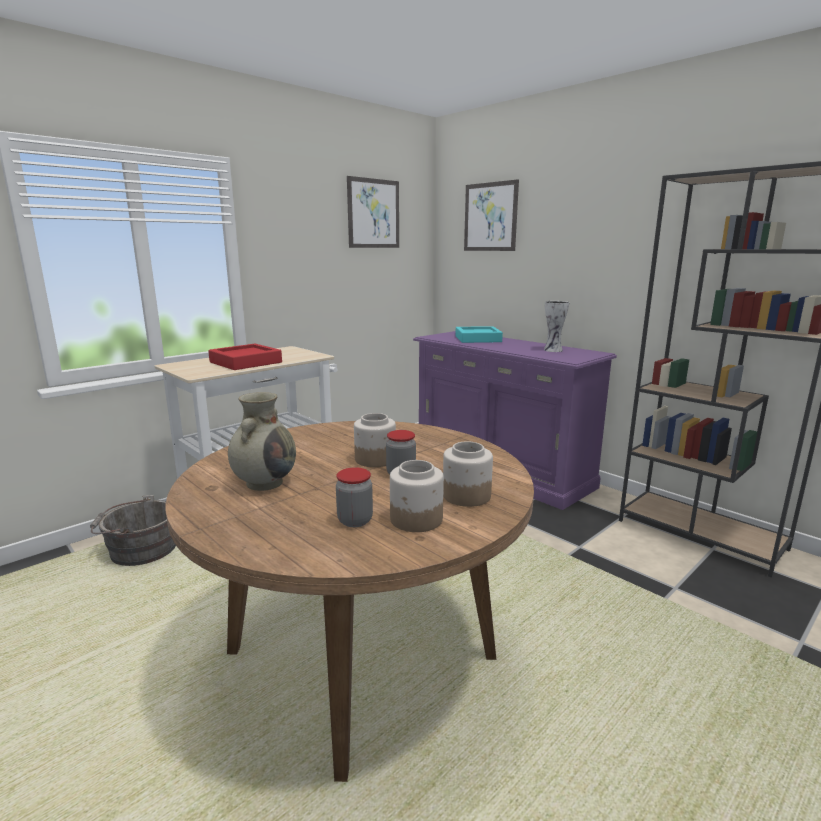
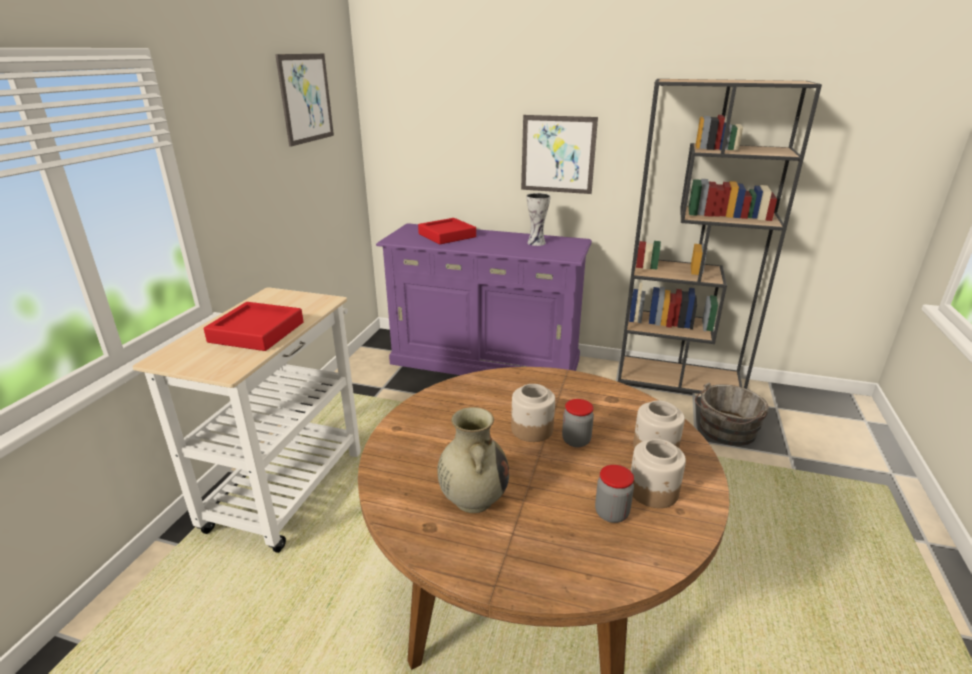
camera: 30 degrees left, 10 degrees up
grey bucket [90,495,176,566] -> grey bucket moved to [695,382,769,446]
turquoise tray [455,326,503,343] -> red tray [418,218,476,244]
picture [464,179,519,251] -> picture moved to [521,115,598,194]

